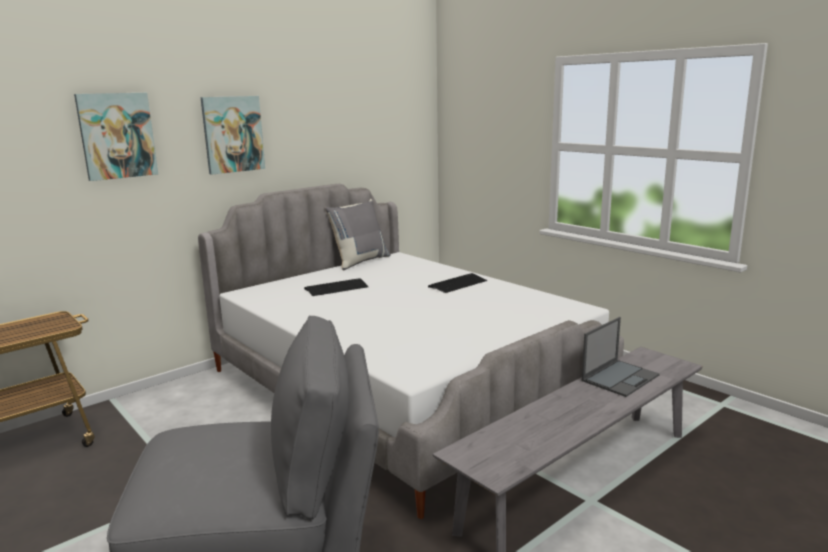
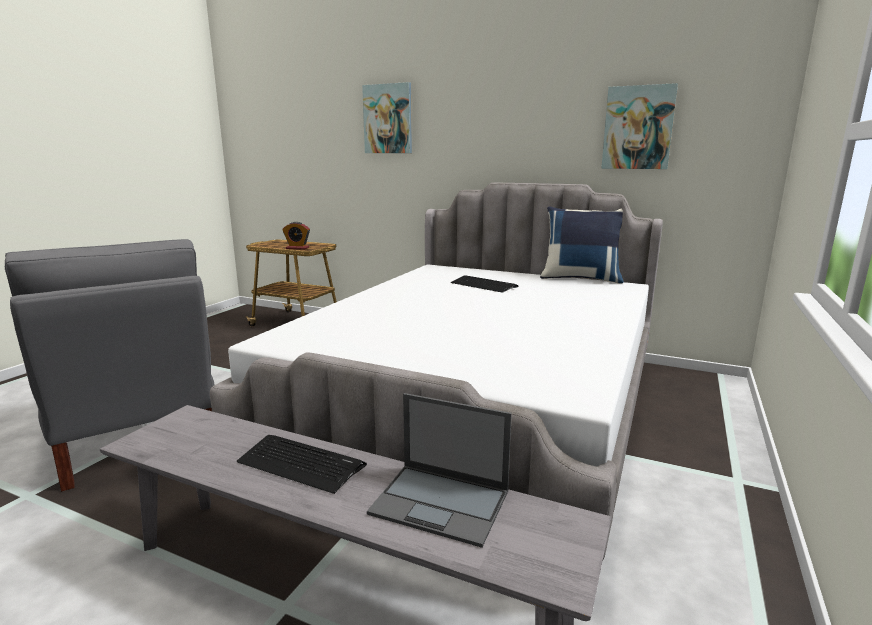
camera: 65 degrees right, 0 degrees up
picture [201,96,265,175] -> picture moved to [601,83,678,169]
grey pillow [325,199,391,270] -> blue pillow [540,207,624,284]
keyboard [428,273,487,293] -> keyboard moved to [237,435,367,494]
none -> alarm clock [282,222,310,249]

